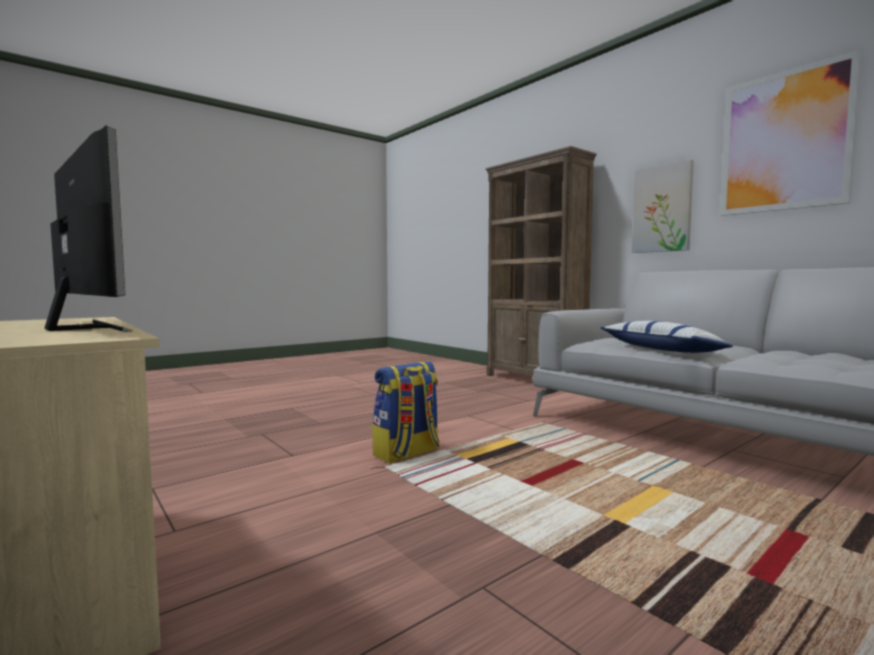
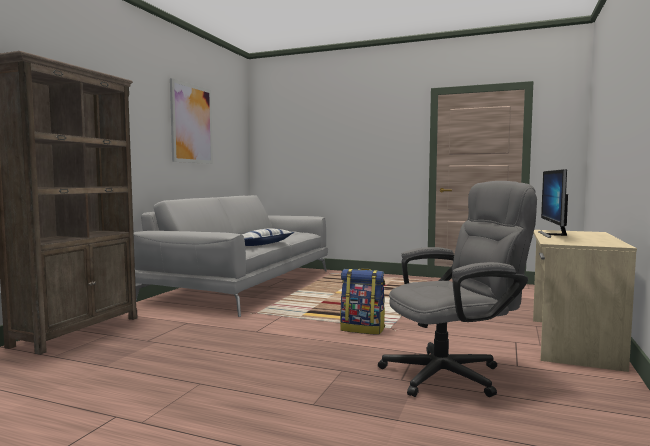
camera: 120 degrees left, 0 degrees up
picture [632,160,694,253] -> none
none -> grey office chair [378,181,537,397]

